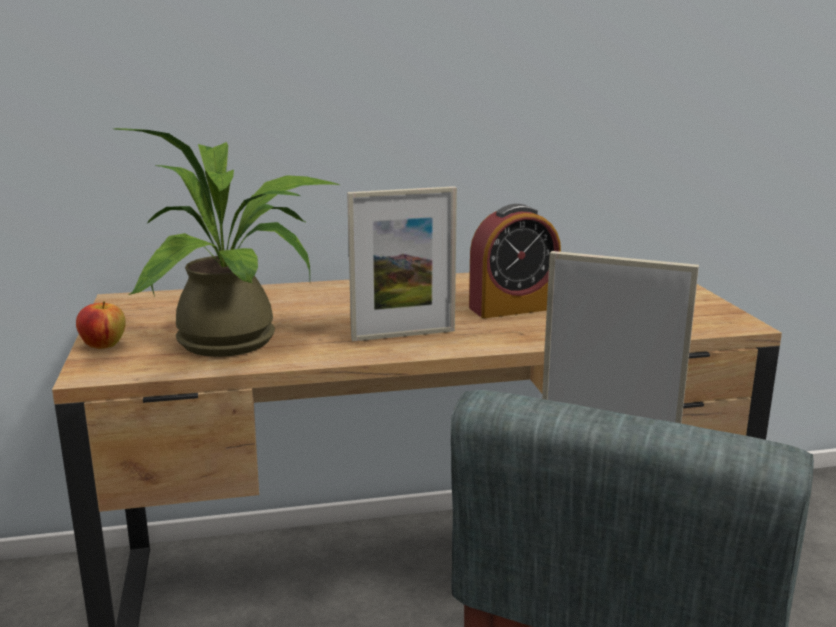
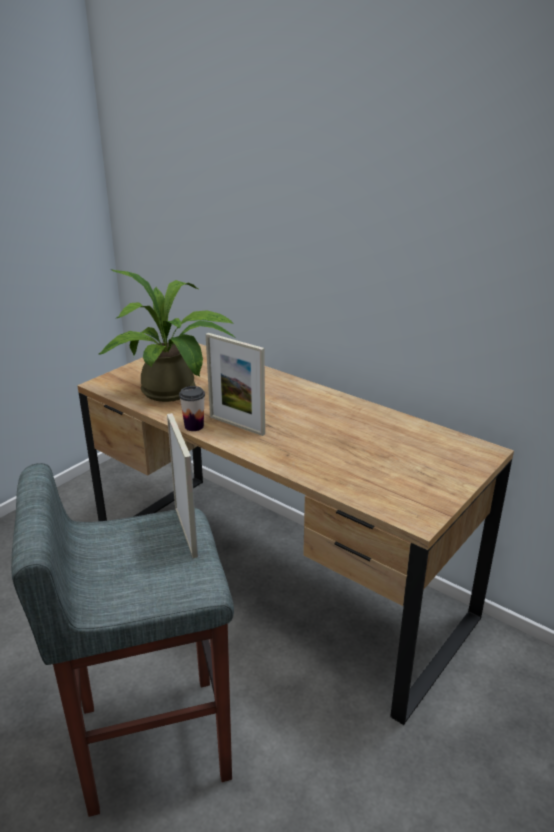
camera: 50 degrees right, 10 degrees up
apple [76,301,126,349] -> none
alarm clock [469,204,561,318] -> none
none -> cup [179,386,205,431]

